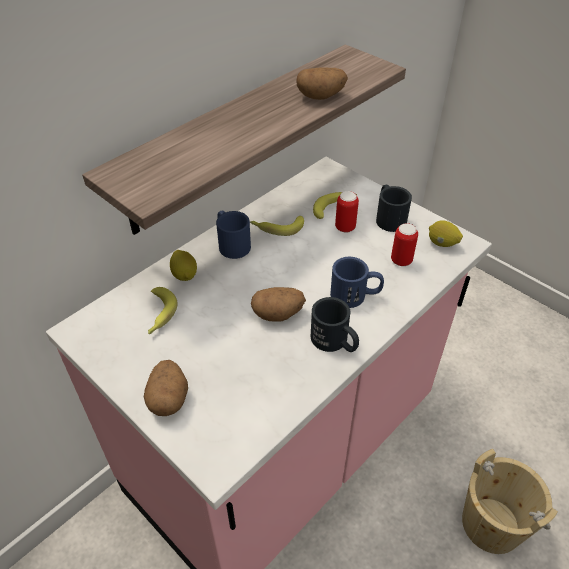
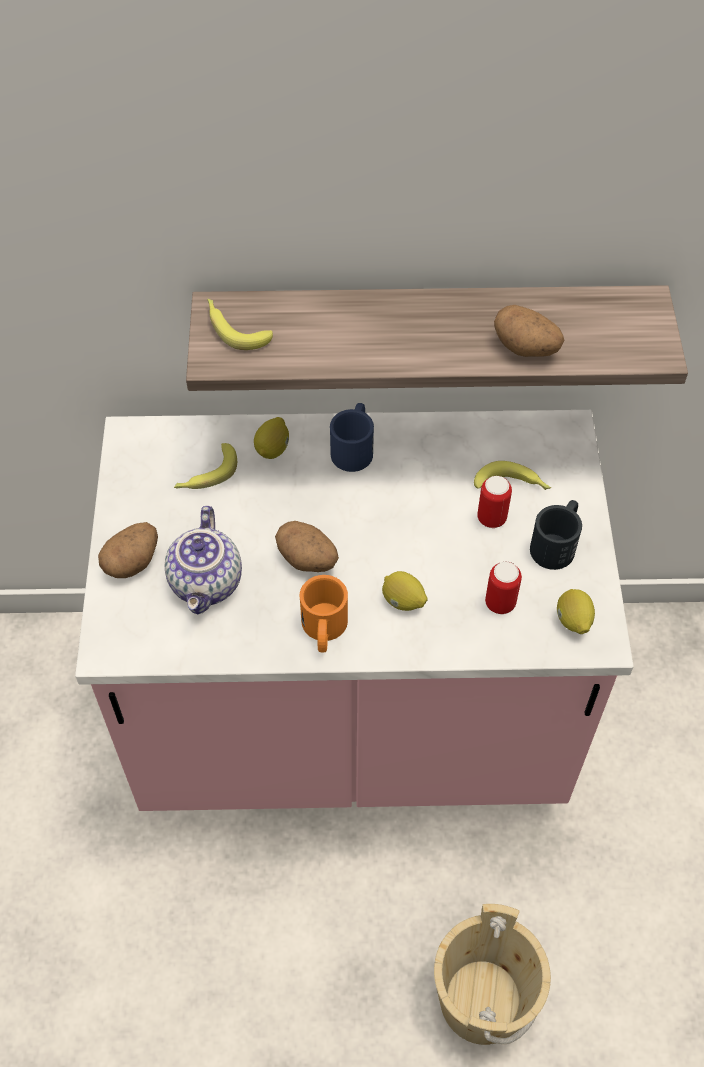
camera: 45 degrees right, 10 degrees up
banana [250,216,304,236] -> banana moved to [207,299,273,350]
black mug [311,297,359,352] -> orange mug [300,575,348,653]
blue mug [330,257,384,308] -> lemon [382,571,428,611]
none -> teapot [165,506,242,614]

